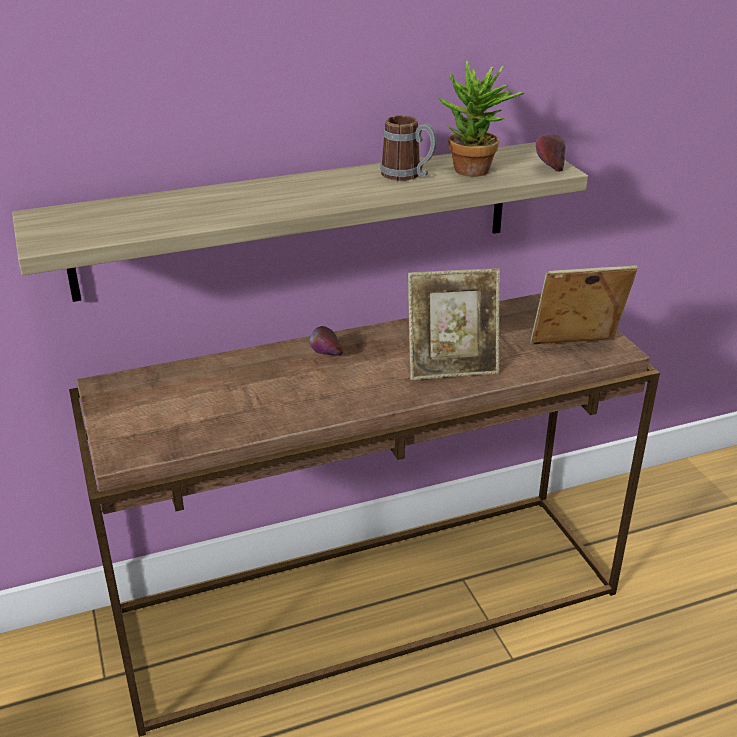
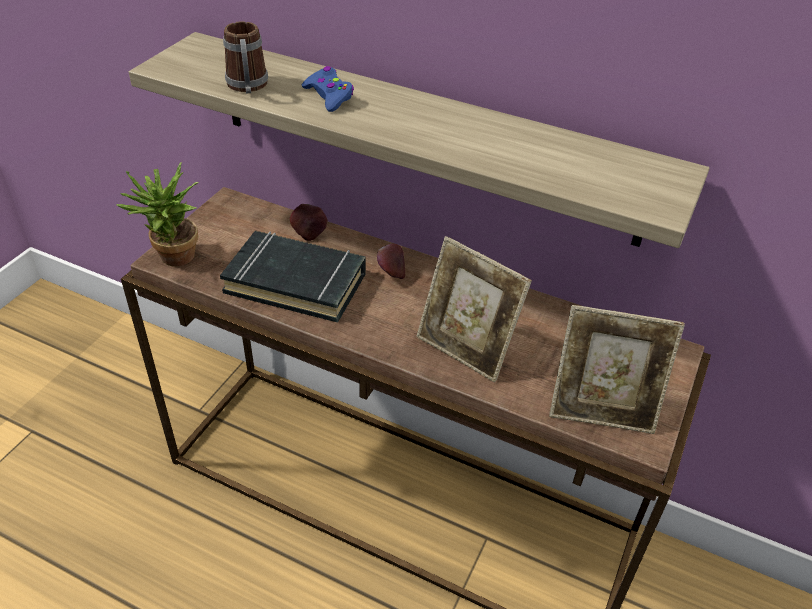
camera: 45 degrees right, 10 degrees up
mug [380,115,437,181] -> mug moved to [223,21,268,94]
potted plant [438,60,524,177] -> potted plant moved to [116,162,199,266]
picture frame [530,266,638,345] -> picture frame turned 150 degrees clockwise [549,305,685,434]
apple [536,134,565,172] -> apple moved to [290,204,328,241]
none -> black book [220,231,365,323]
none -> blue game controller [302,66,354,112]

